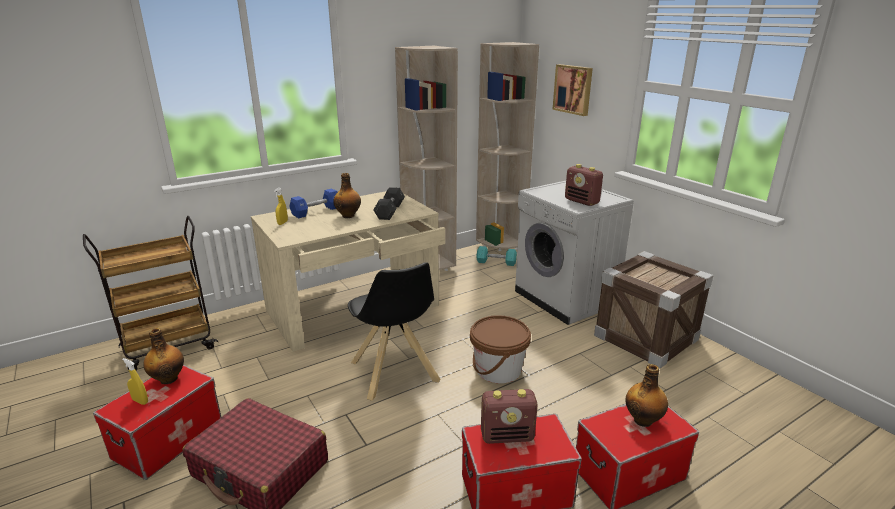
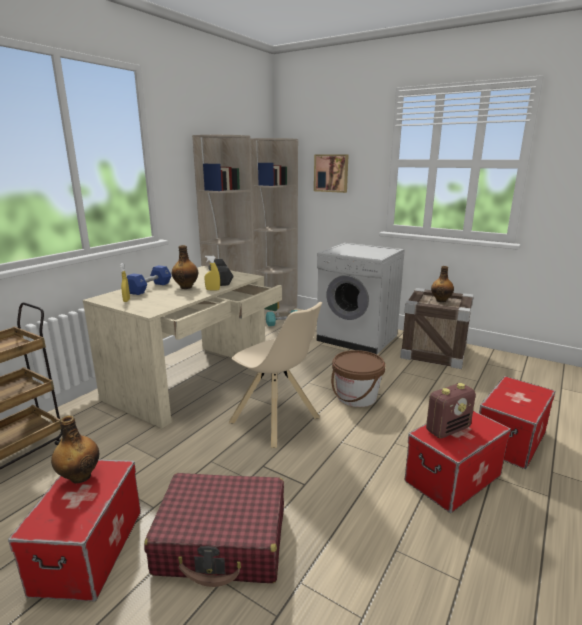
camera: 25 degrees left, 5 degrees down
yellow spray bottle [122,358,148,405] -> yellow spray bottle moved to [204,256,220,290]
black chair [348,262,440,401] -> beige chair [229,302,322,448]
radio [565,164,603,206] -> none
bottle [626,364,668,427] -> bottle moved to [431,266,454,302]

